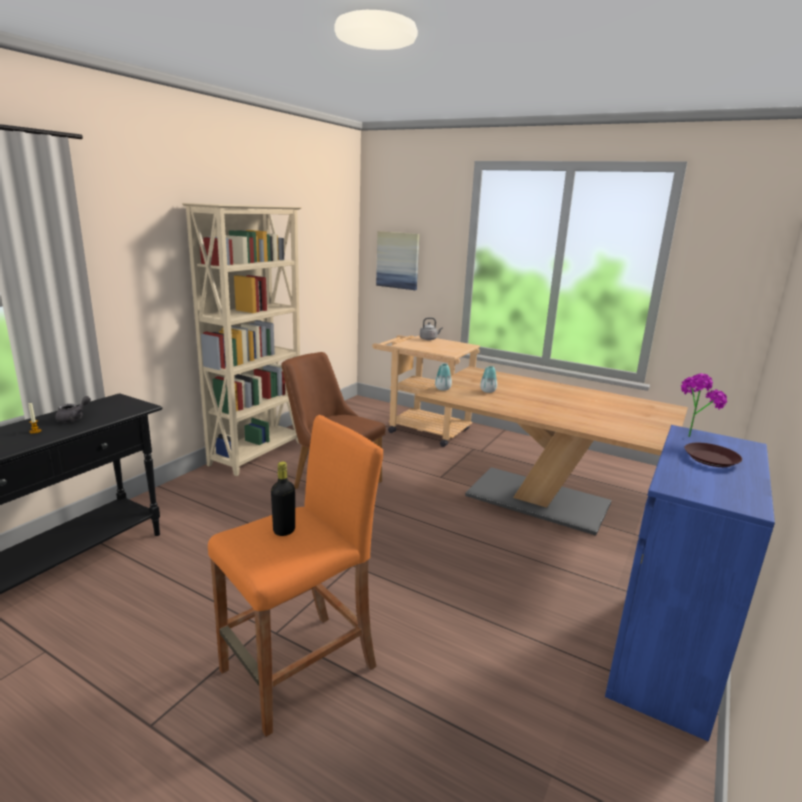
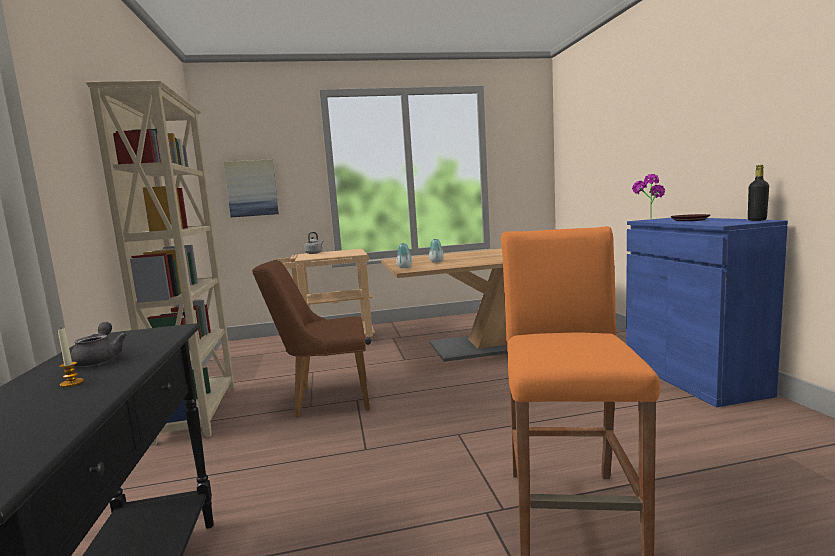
camera: 40 degrees left, 10 degrees down
black bottle [271,461,295,536] -> black bottle moved to [748,165,769,221]

